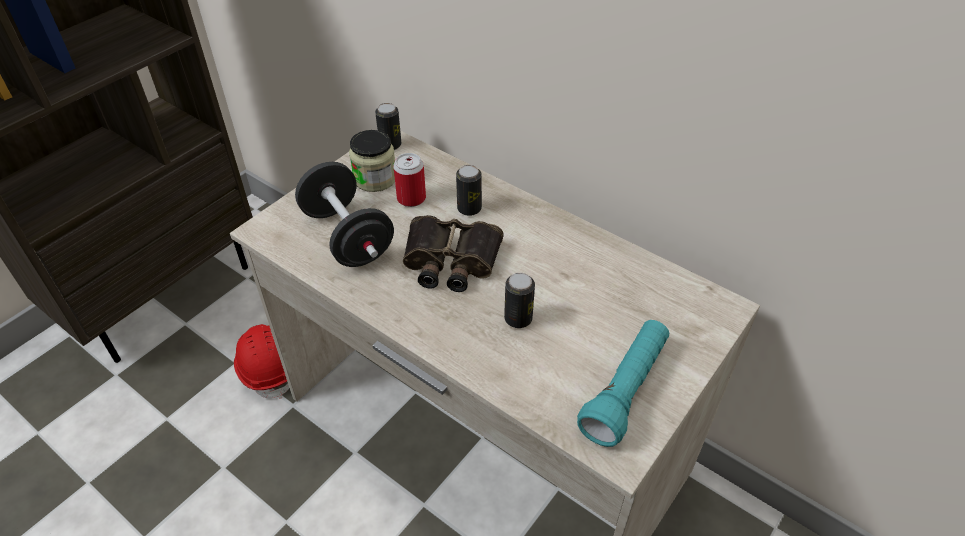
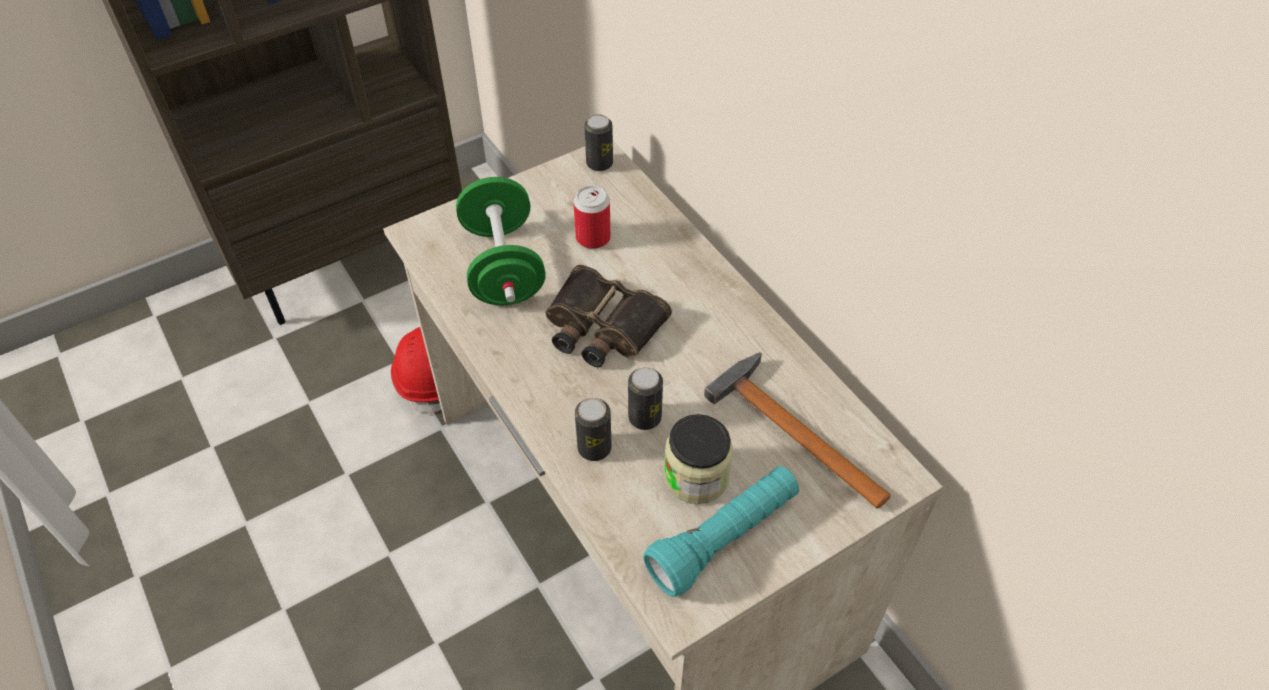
camera: 20 degrees right, 5 degrees up
black dumbbell [295,162,394,267] -> green dumbbell [456,177,546,305]
jar [349,130,395,192] -> jar moved to [664,414,733,504]
can [456,165,482,216] -> can moved to [575,398,612,461]
none -> hammer [704,352,891,508]

